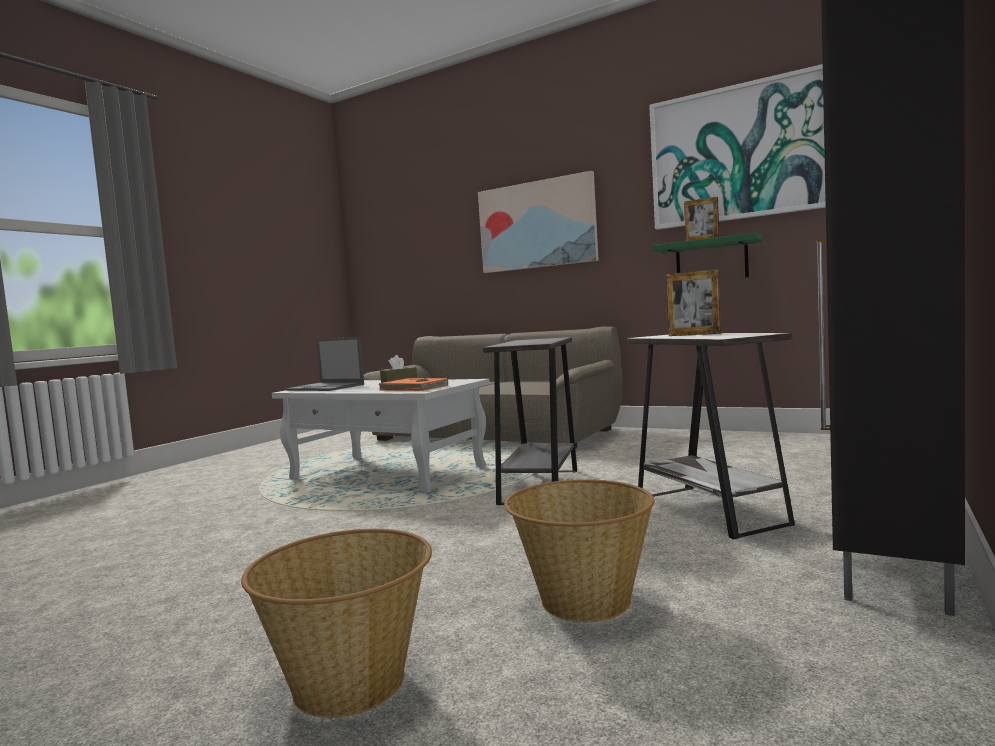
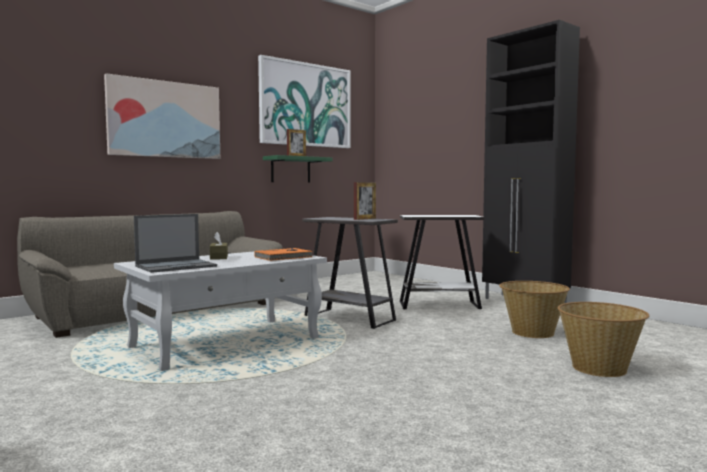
camera: 70 degrees left, 0 degrees up
picture frame [666,270,721,336] -> picture frame moved to [354,182,376,220]

